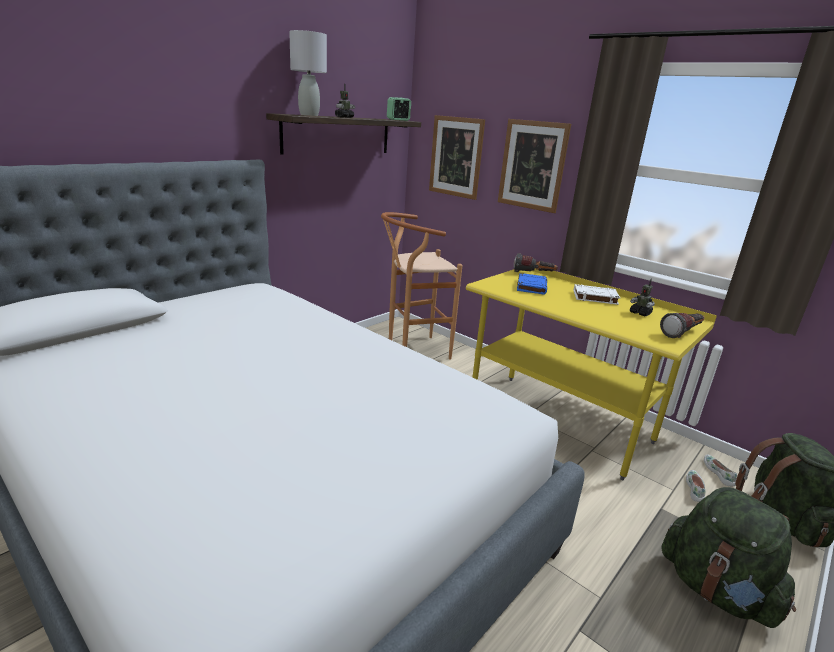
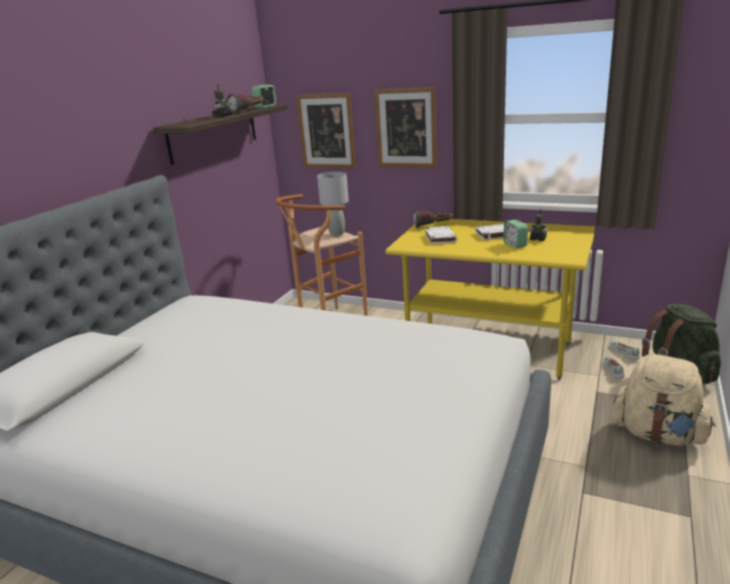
camera: 15 degrees left, 0 degrees up
grey table lamp [289,30,327,116] -> grey table lamp moved to [317,172,349,236]
blue book [517,273,547,295] -> white book [425,226,457,244]
flashlight [660,313,705,338] -> flashlight moved to [227,93,263,113]
green backpack [661,487,796,628] -> beige backpack [613,354,715,446]
none -> alarm clock [503,220,528,248]

